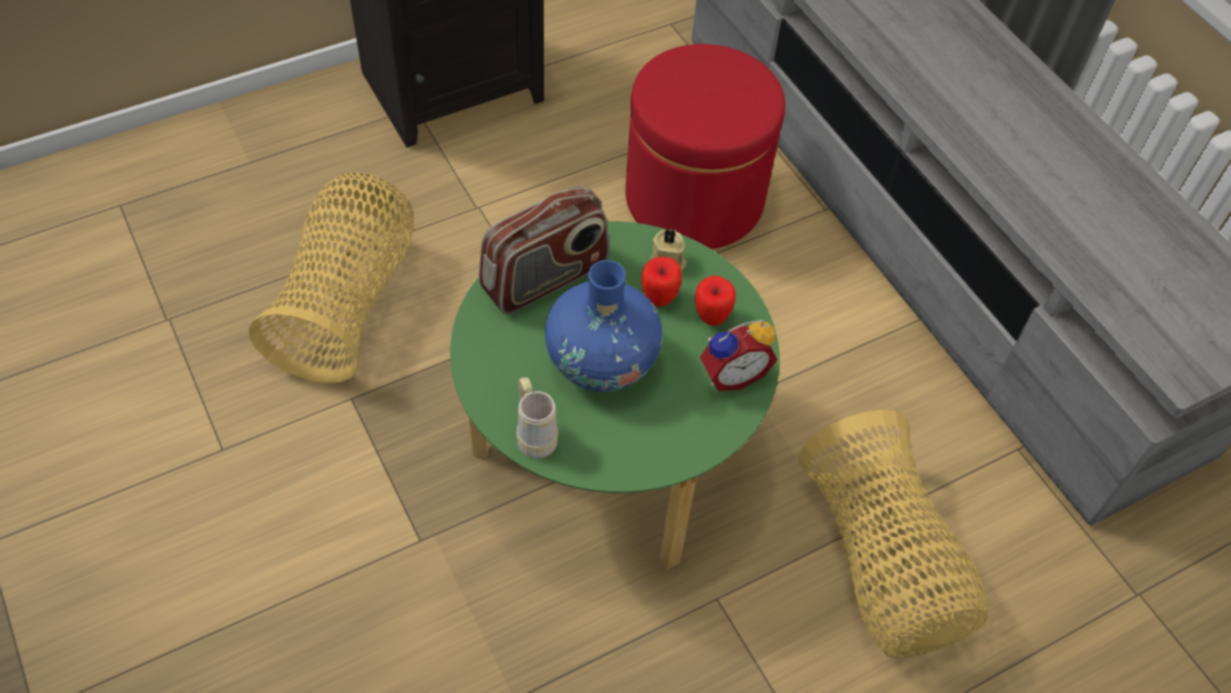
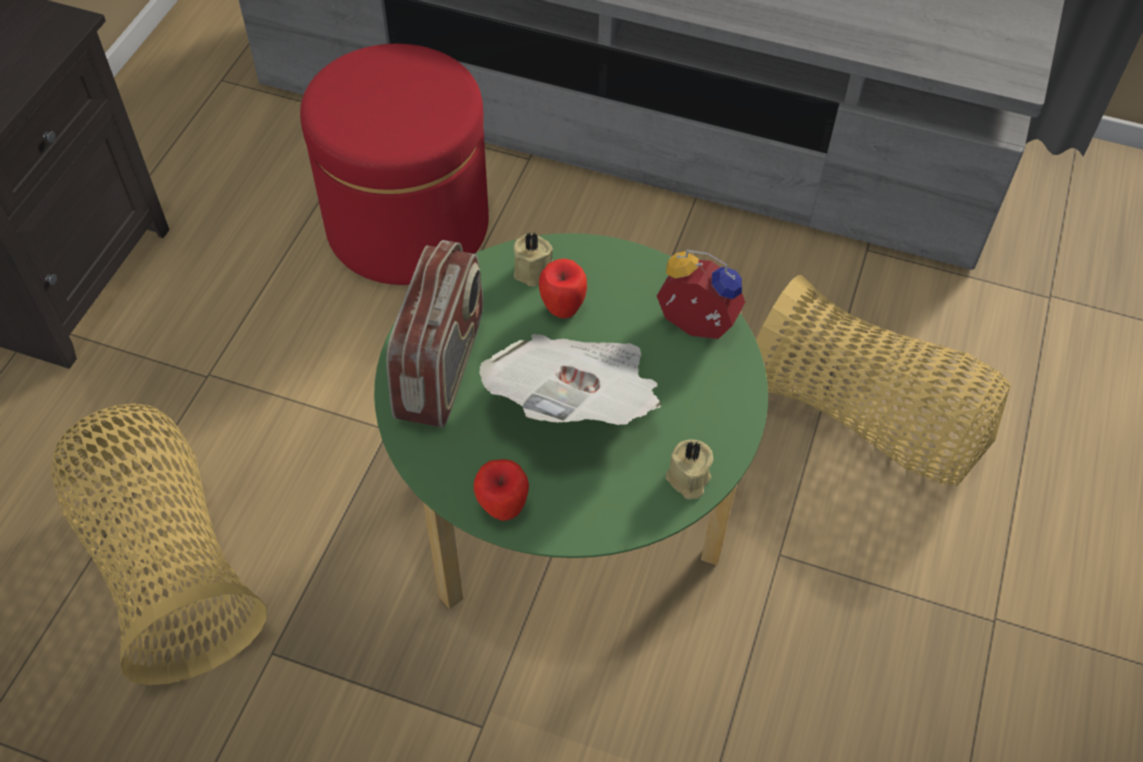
camera: 40 degrees left, 0 degrees up
beige mug [517,377,558,458] -> none
blue vase [545,260,663,392] -> newspaper [479,334,661,425]
apple [695,276,736,326] -> apple moved to [474,459,529,521]
alarm clock [700,320,777,391] -> alarm clock turned 90 degrees counterclockwise [657,250,745,339]
none -> beige candle [666,439,713,499]

